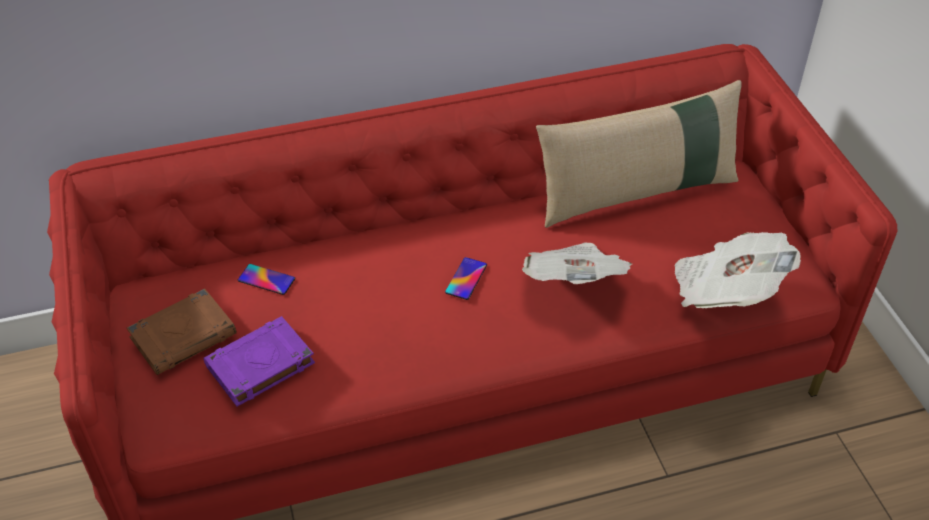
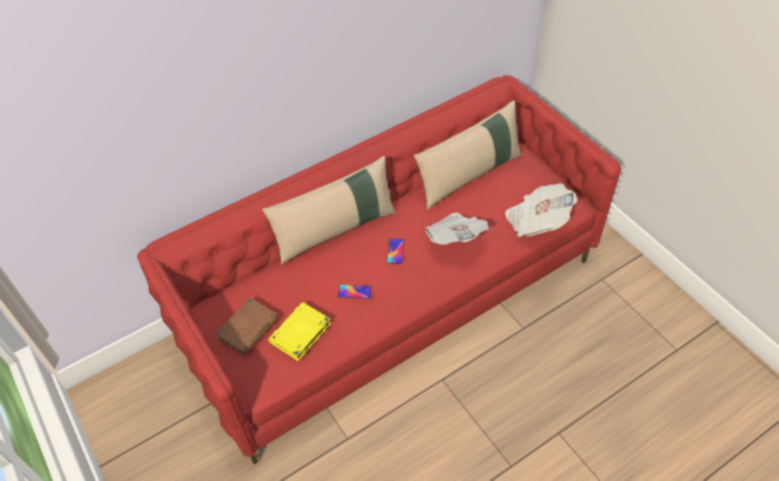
camera: 15 degrees left, 5 degrees up
purple book [203,316,315,406] -> yellow book [268,302,331,361]
phone [238,264,295,295] -> phone moved to [338,285,371,299]
none -> beige pillow [262,156,396,265]

